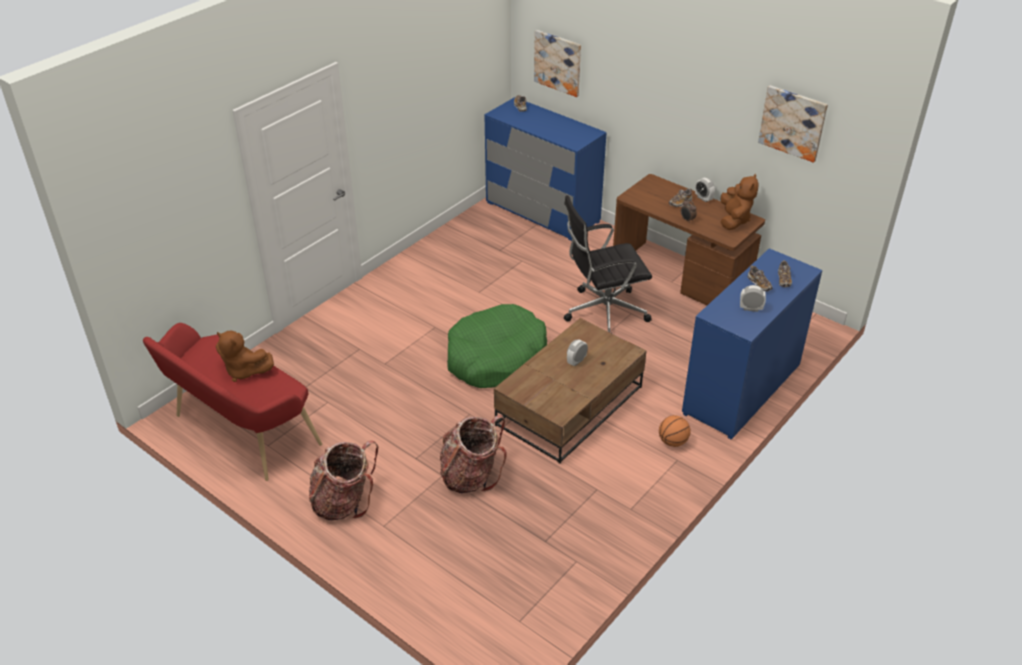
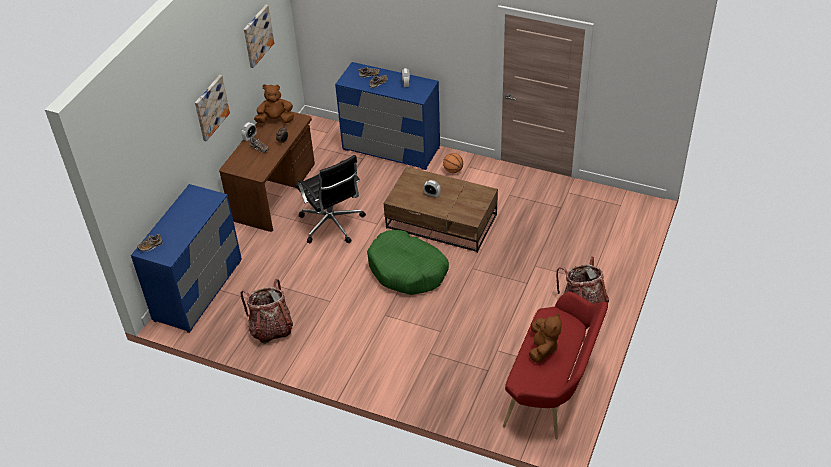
camera: 105 degrees left, 5 degrees up
backpack [440,415,507,493] -> backpack moved to [241,279,293,344]
picture [534,30,581,97] -> picture moved to [195,75,230,141]

